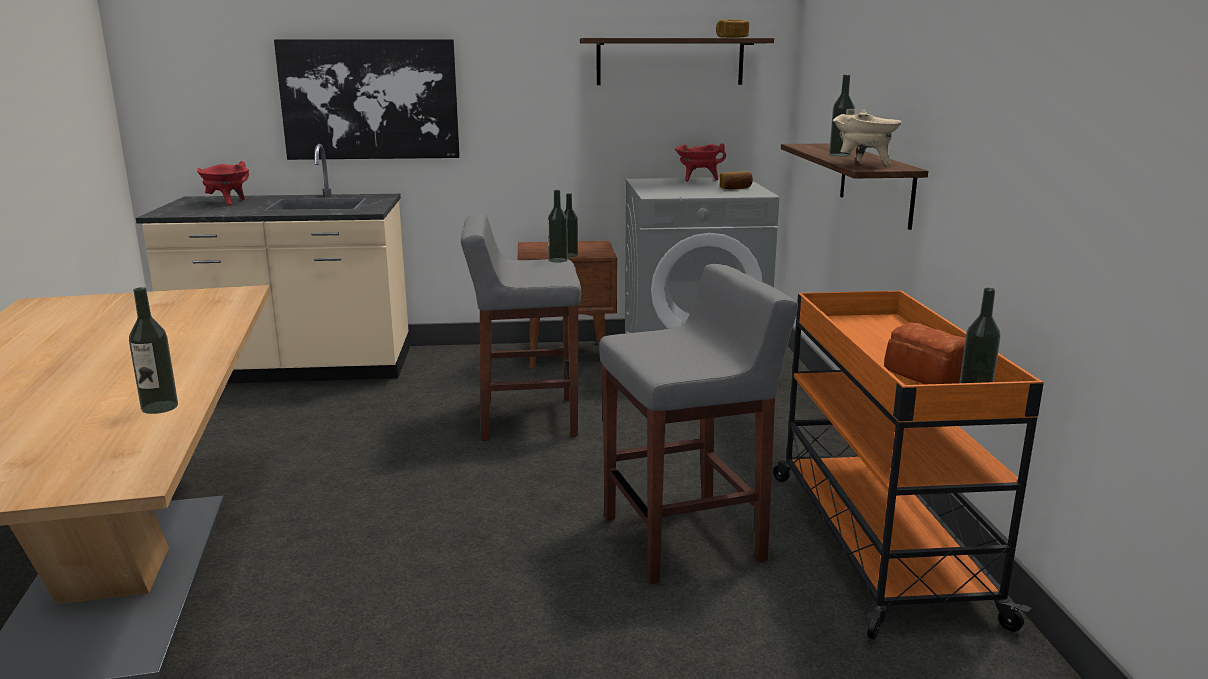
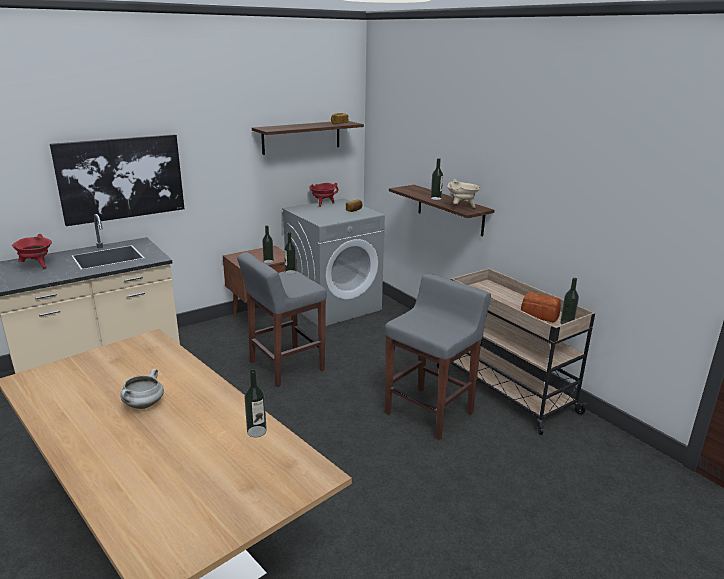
camera: 30 degrees left, 5 degrees up
orange cart [773,290,1044,640] -> beige cart [437,268,595,435]
none -> white cooking pot [120,369,164,409]

